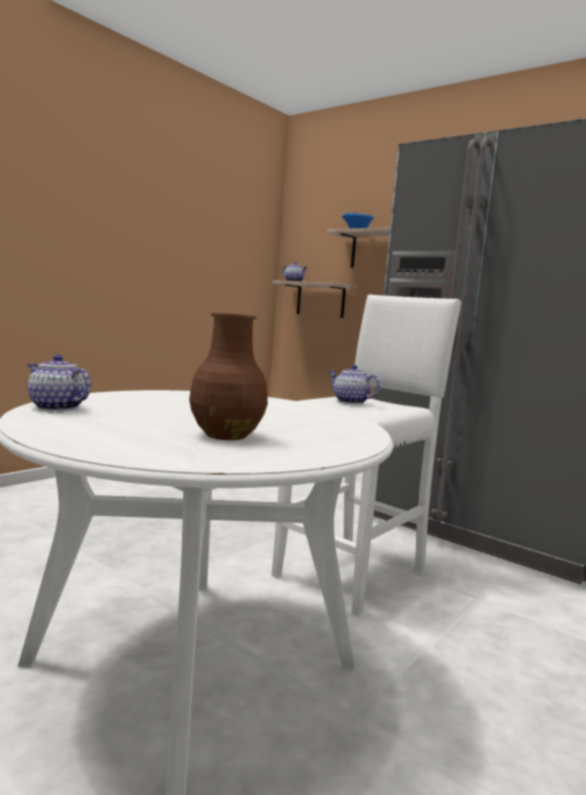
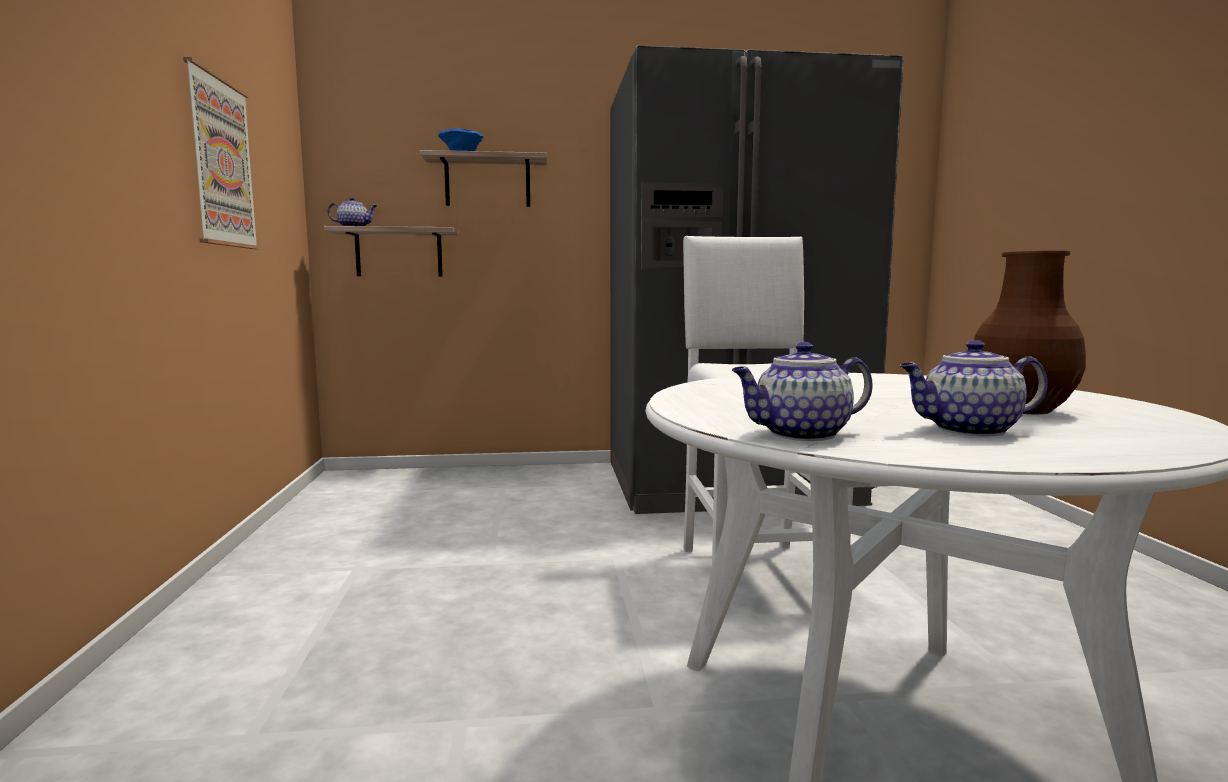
camera: 45 degrees left, 0 degrees up
teapot [329,365,380,404] -> teapot moved to [900,340,1048,436]
none -> picture [183,57,260,249]

